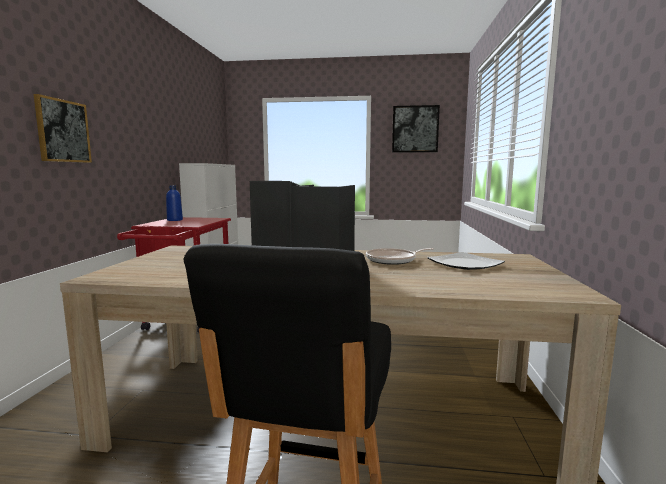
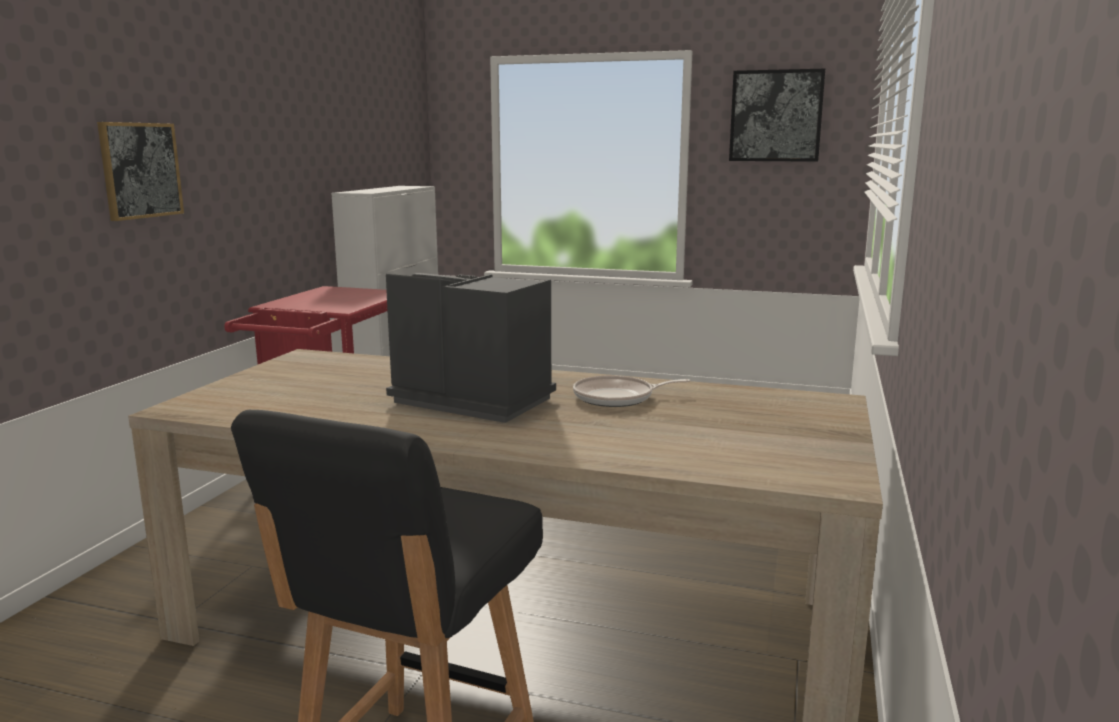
camera: 10 degrees right, 5 degrees up
blue bottle [166,185,183,221] -> none
plate [427,252,505,270] -> none

